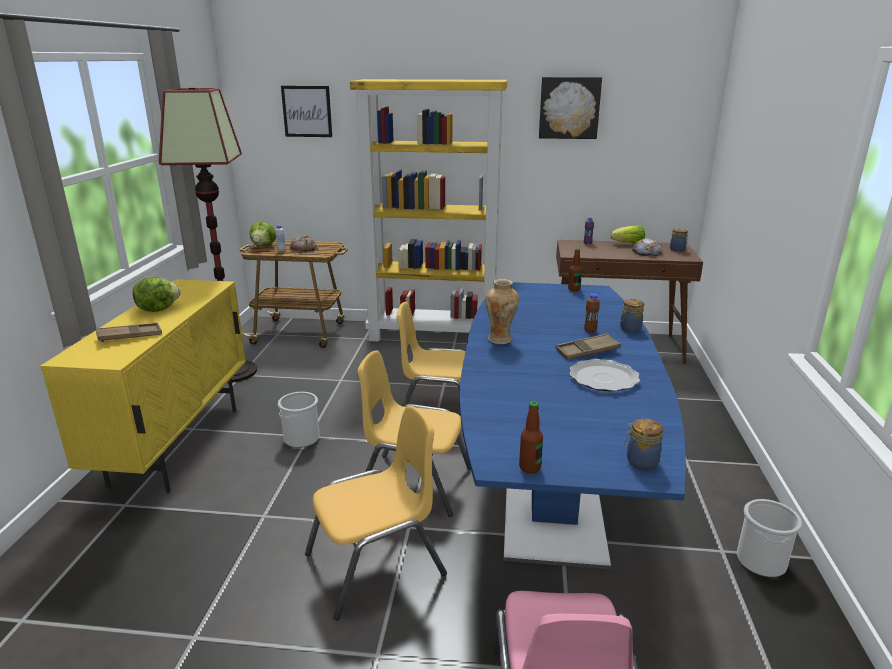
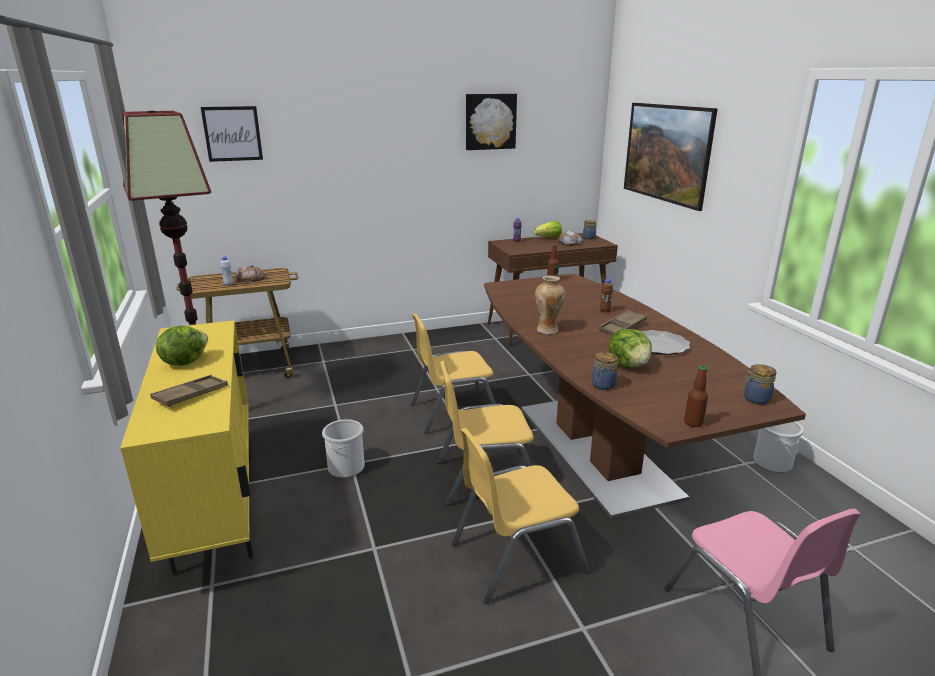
camera: 25 degrees left, 0 degrees up
lettuce [250,222,276,246] -> lettuce moved to [609,329,652,368]
yellow chair [305,406,447,620] -> yellow chair turned 150 degrees counterclockwise [452,428,590,604]
yellow bookcase [350,79,507,342] -> none
blue dining table [460,282,686,570] -> brown dining table [484,274,806,519]
jar [620,299,644,332] -> jar moved to [592,352,618,390]
none -> picture [624,103,718,211]

